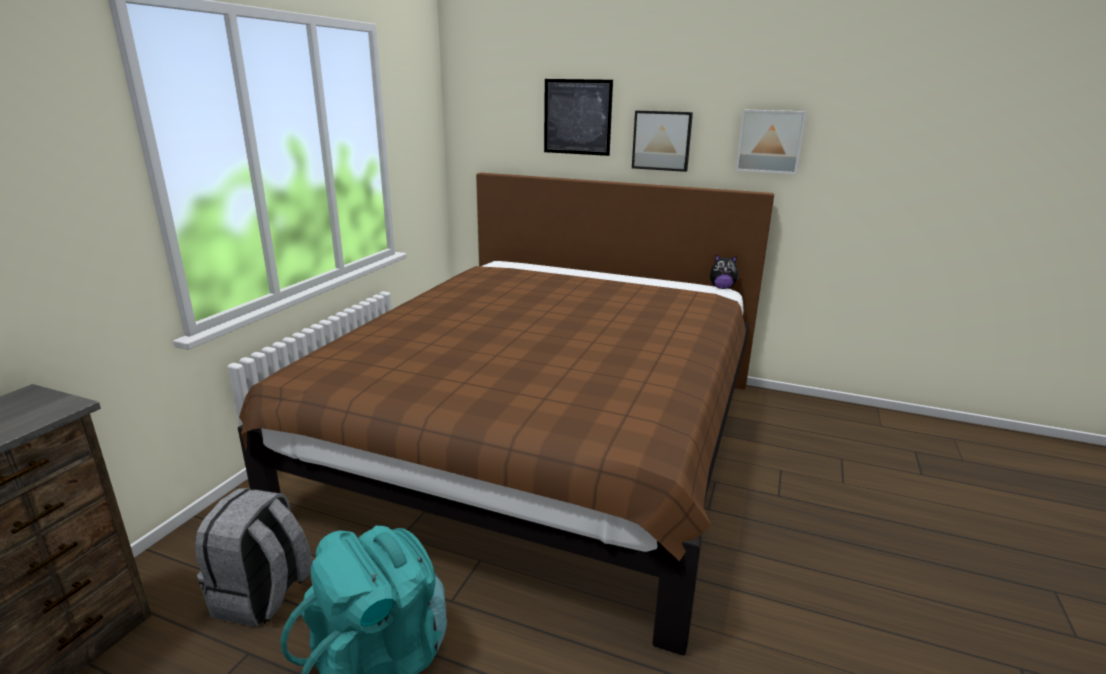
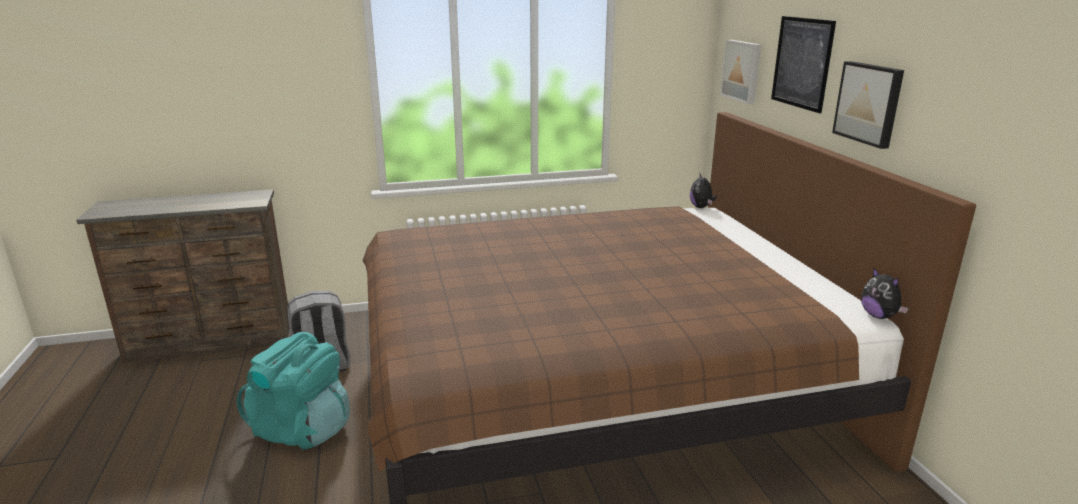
camera: 55 degrees right, 0 degrees up
picture [735,110,807,174] -> picture moved to [720,40,761,104]
none -> plush toy [690,174,717,208]

